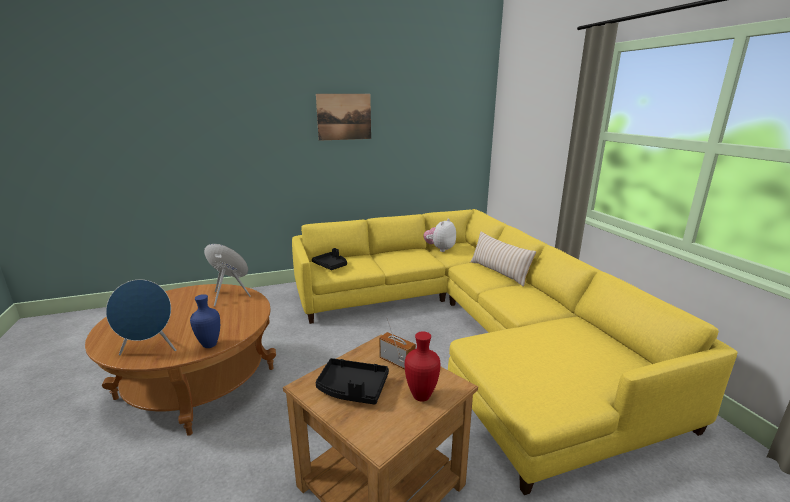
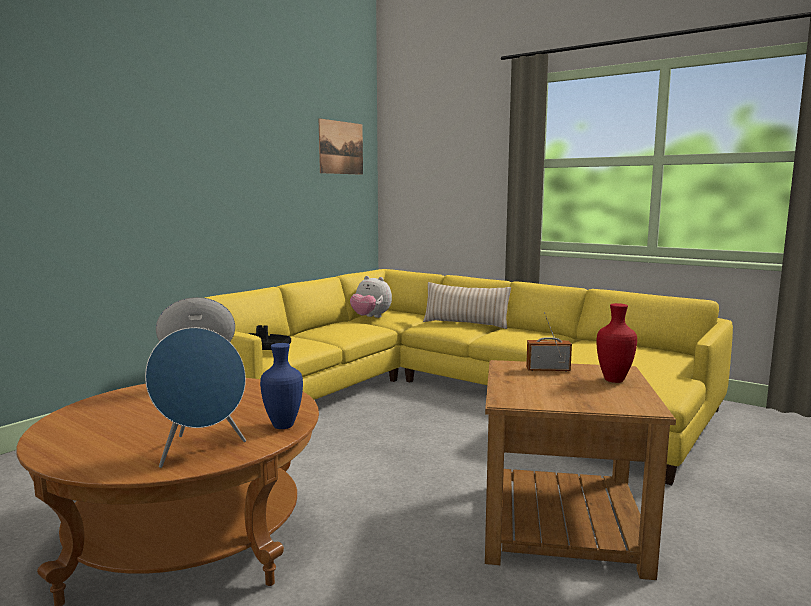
camera: 35 degrees left, 10 degrees down
picture [316,94,371,141] -> picture moved to [319,118,363,175]
black tray [316,358,389,405] -> none
plush toy [424,219,456,252] -> plush toy turned 60 degrees counterclockwise [350,276,392,318]

